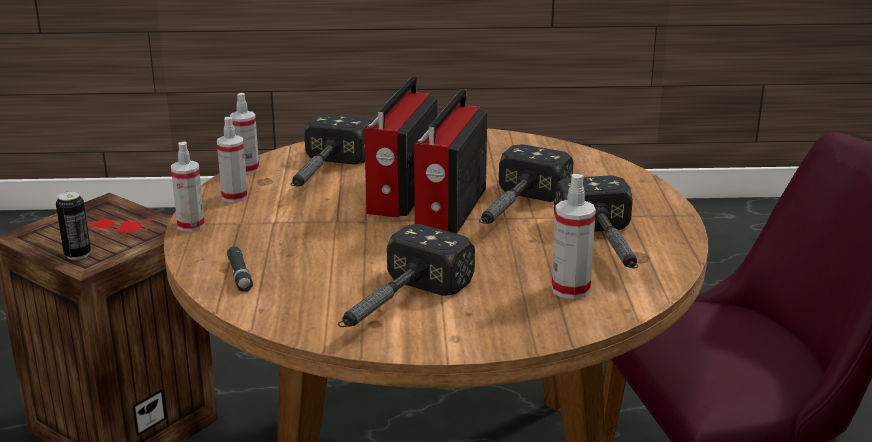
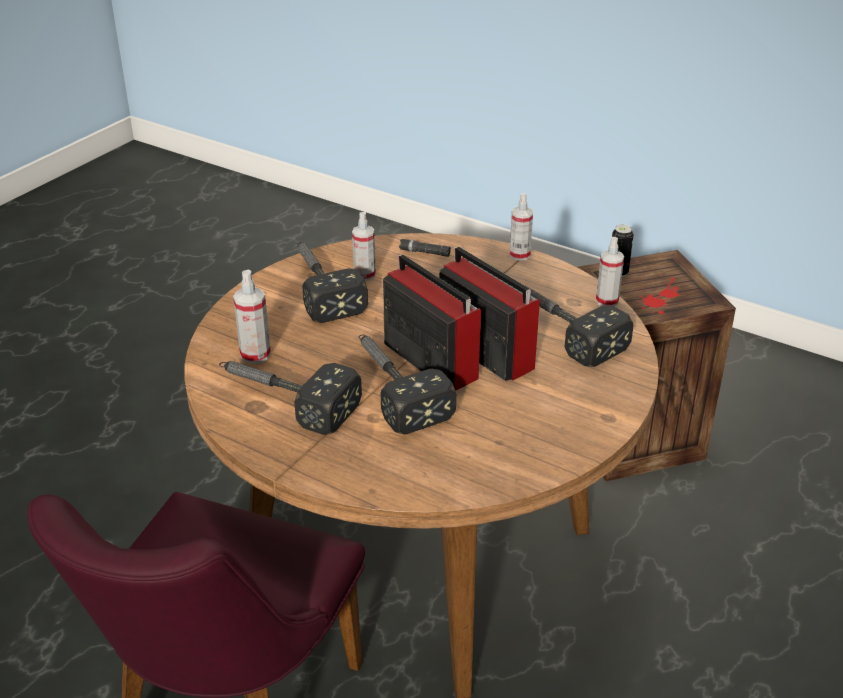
camera: 125 degrees right, 10 degrees up
spray bottle [217,117,248,202] -> spray bottle moved to [352,212,376,281]

